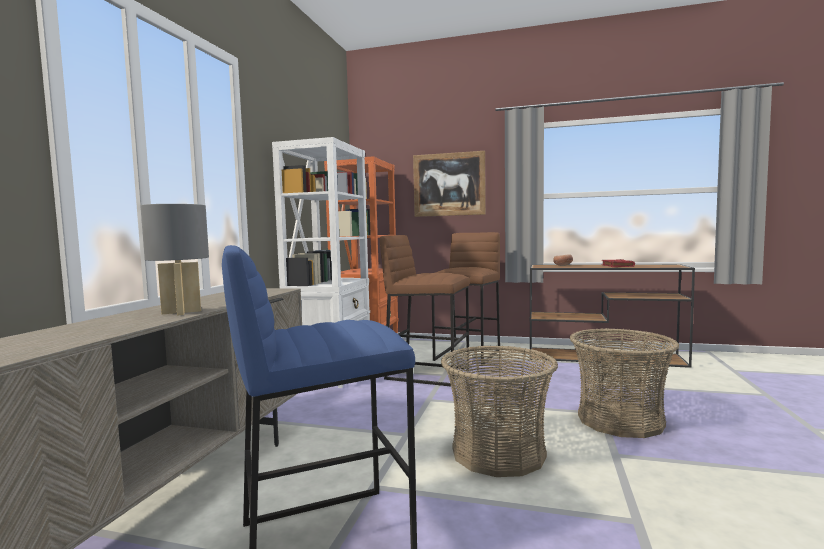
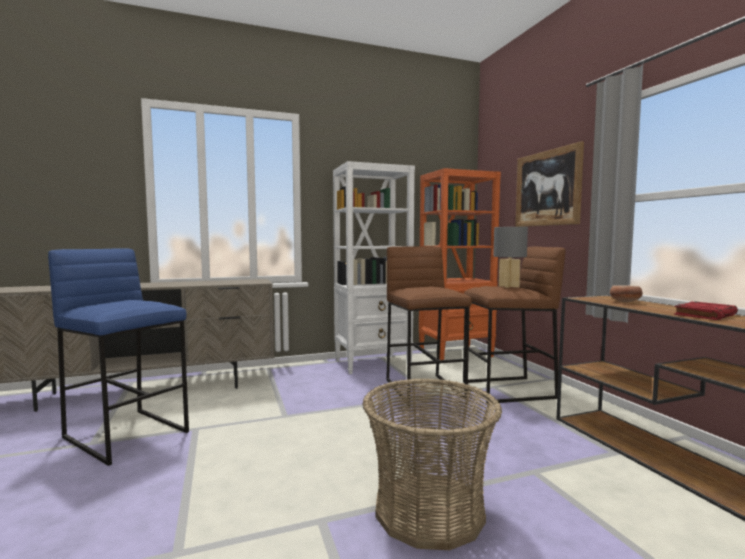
camera: 55 degrees right, 0 degrees up
grey table lamp [141,204,209,316] -> grey table lamp moved to [493,227,528,288]
basket [441,345,558,477] -> none

